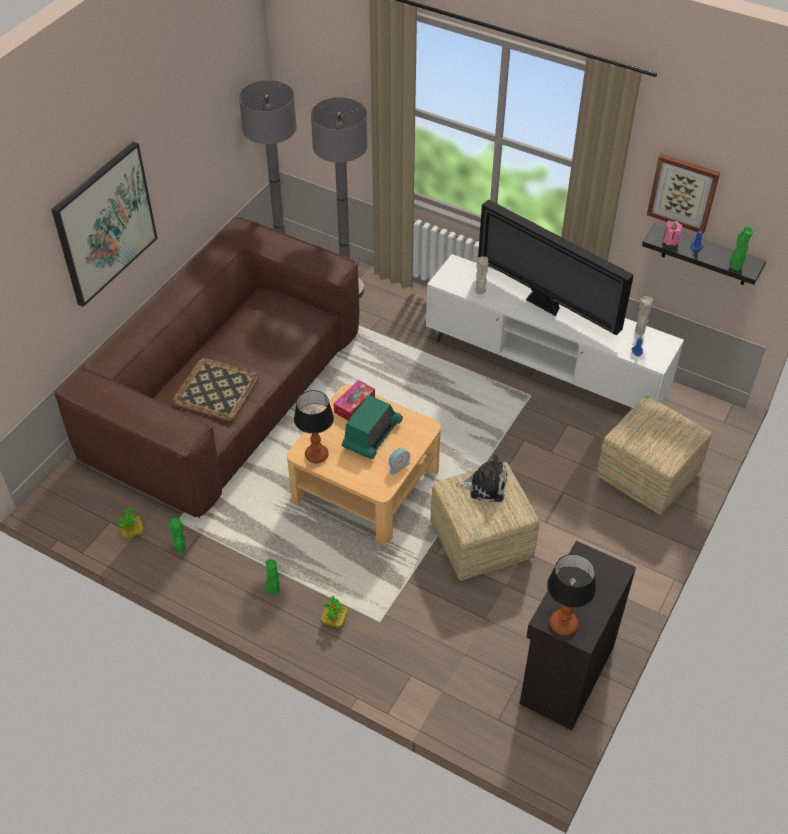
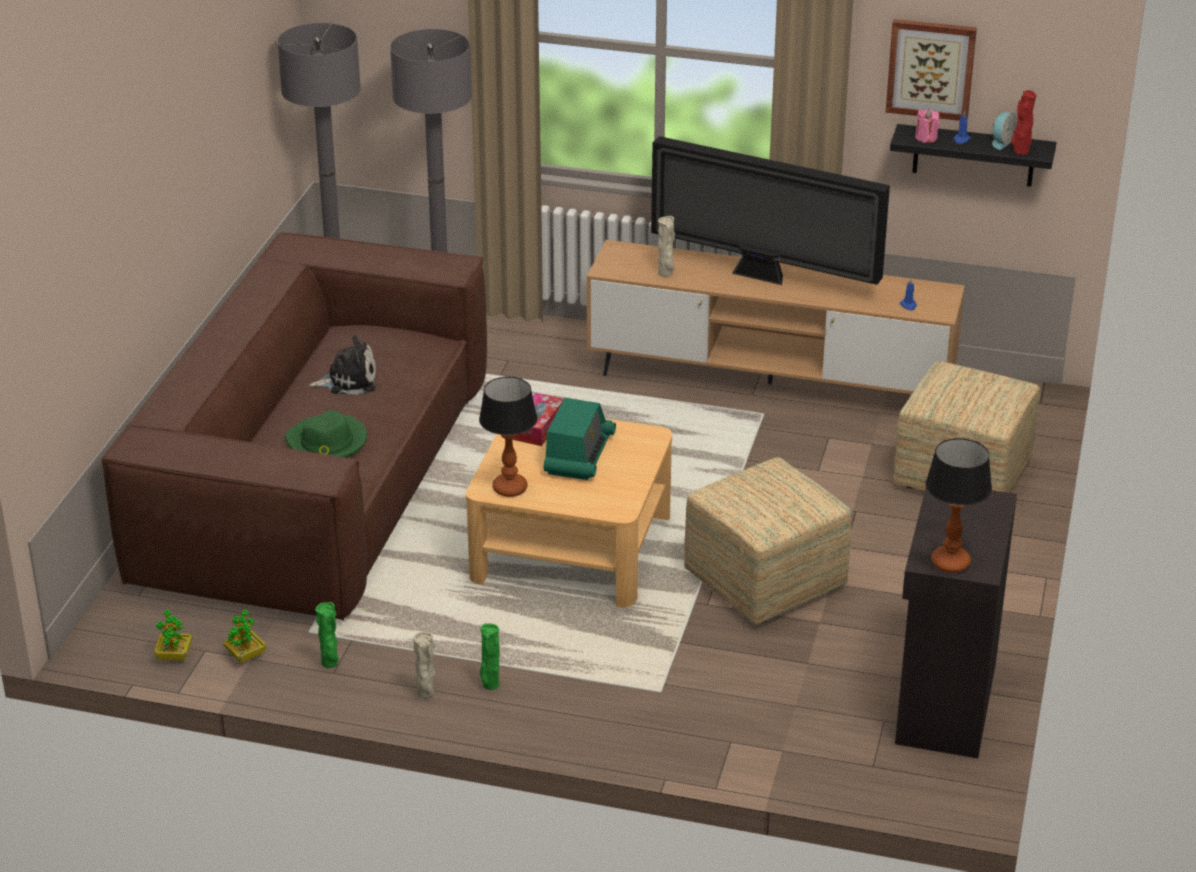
camera: 15 degrees left, 15 degrees down
picture [51,142,158,307] -> none
tray [172,358,259,421] -> green hat [285,410,367,458]
potted plant [321,596,348,628] -> potted plant moved to [154,610,192,661]
alarm clock [389,448,411,475] -> alarm clock moved to [992,112,1017,150]
white tv stand [426,254,684,408] -> brown tv stand [587,240,965,394]
plush toy [456,454,507,503] -> plush toy moved to [309,335,376,395]
beige vase [635,296,653,335] -> beige vase moved to [413,632,435,698]
green vase [730,226,753,270] -> red vase [1011,90,1037,155]

